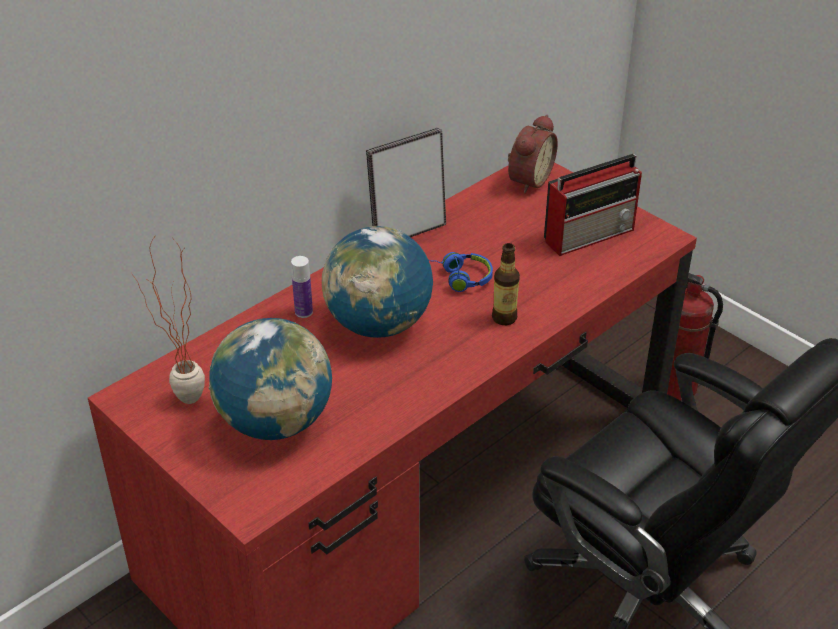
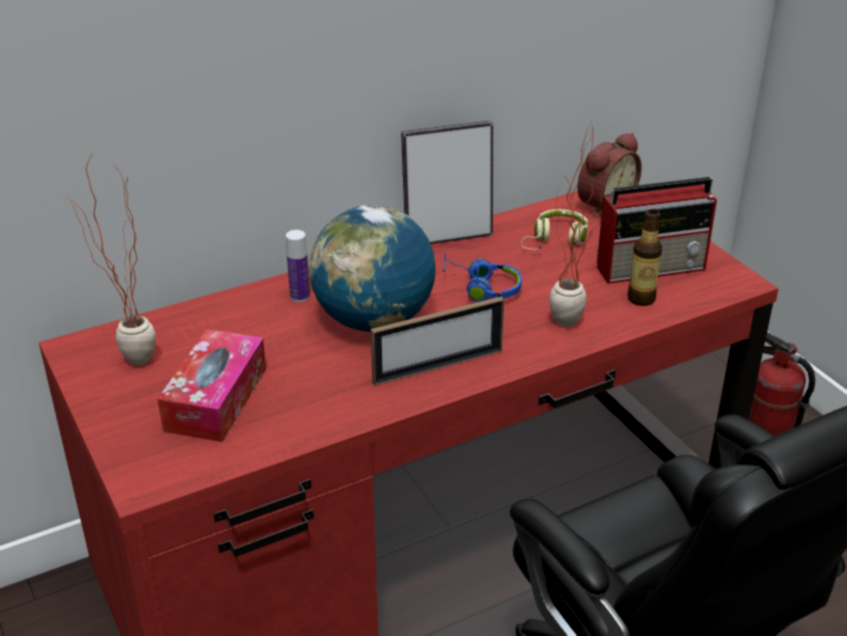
camera: 15 degrees right, 5 degrees down
globe [209,318,332,440] -> tissue box [157,329,266,442]
bottle [492,243,520,325] -> bottle moved to [628,209,662,306]
none -> picture frame [371,296,504,386]
none -> beige headphones [521,209,588,250]
none -> potted plant [549,121,605,327]

